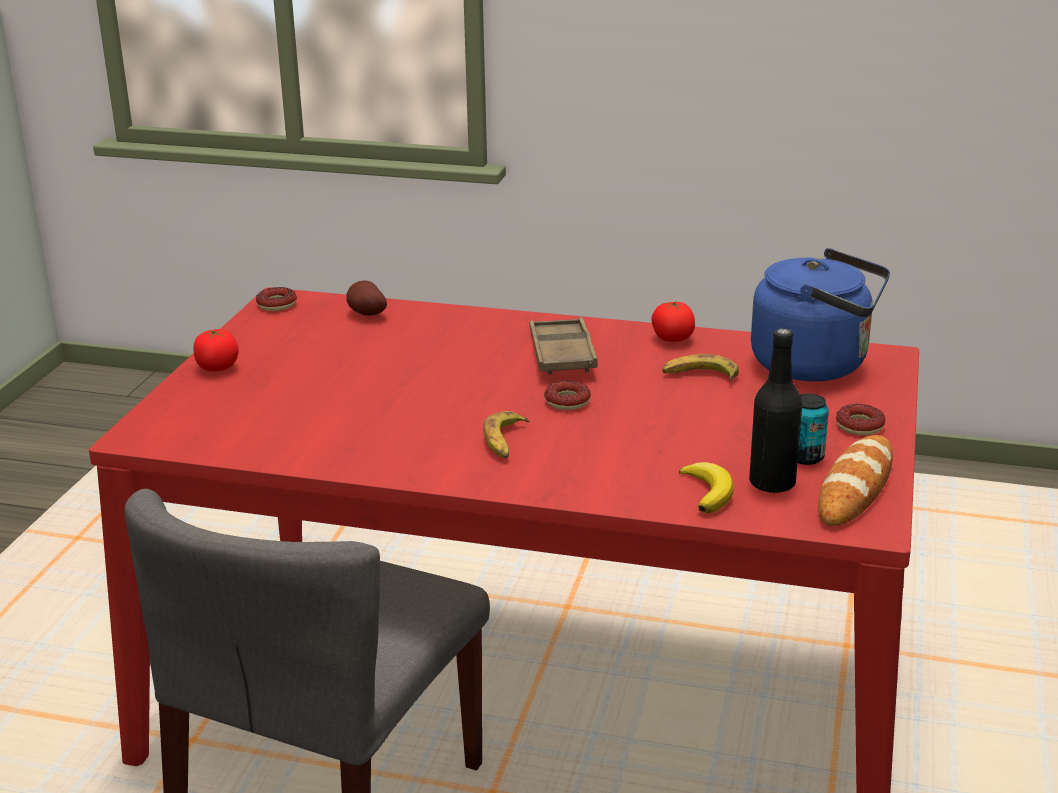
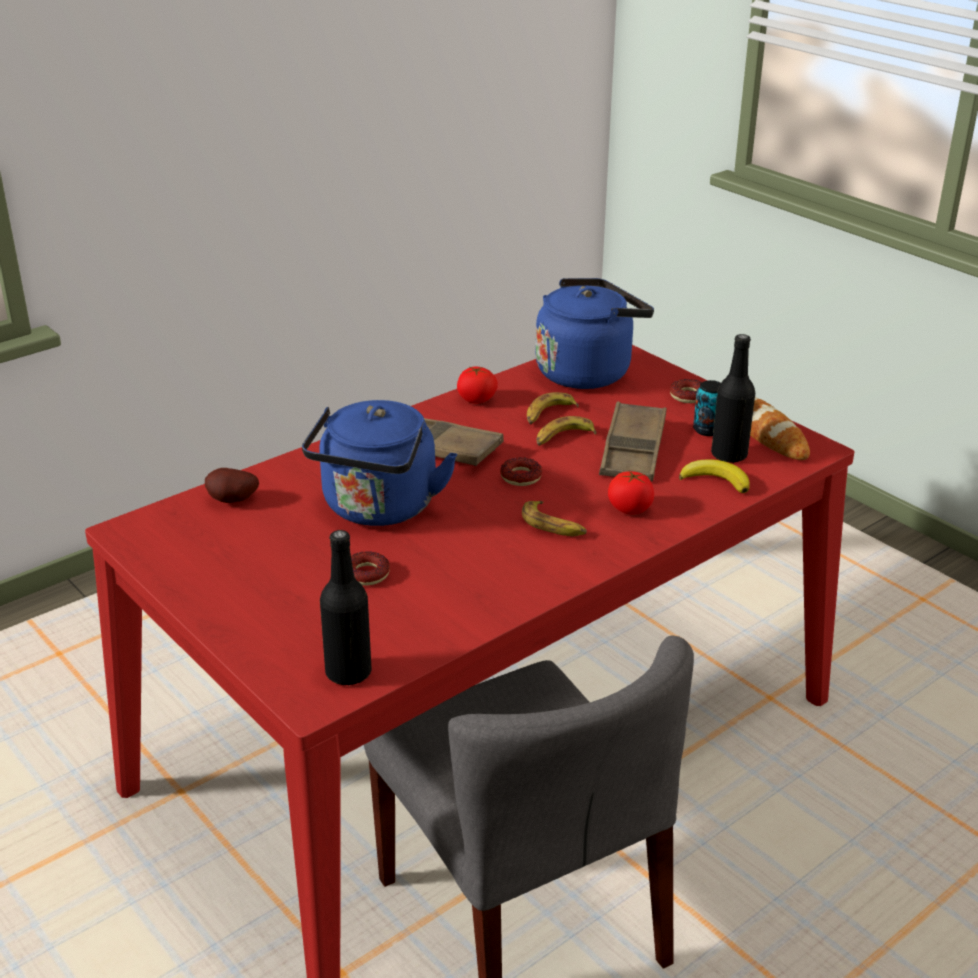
camera: 55 degrees left, 5 degrees up
tomato [193,329,238,372] -> tomato moved to [608,471,654,514]
donut [256,287,297,311] -> donut moved to [351,551,390,586]
none -> blue kettle [302,400,457,526]
none -> black bottle [320,530,372,685]
none -> banana [536,416,596,446]
none -> brown tray [599,402,667,482]

